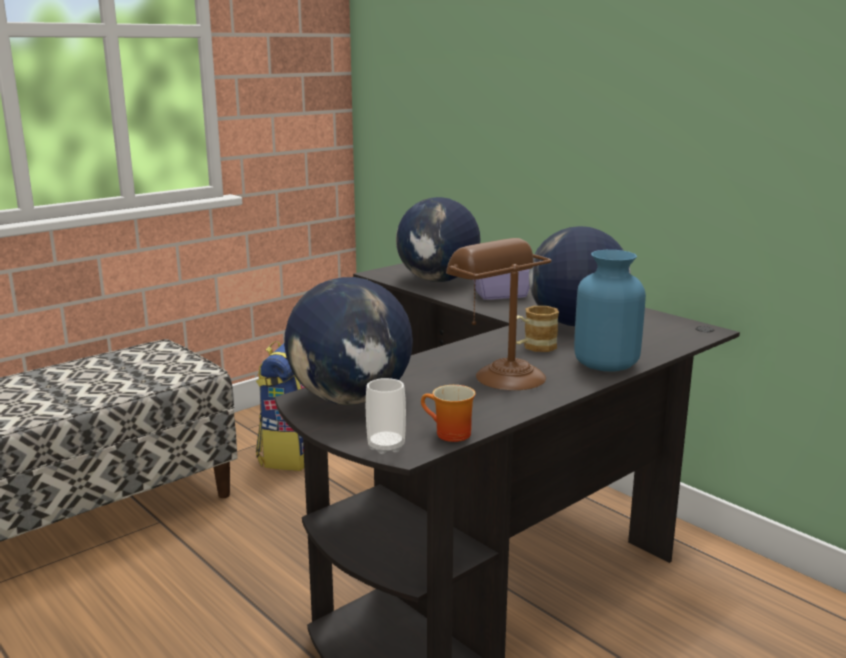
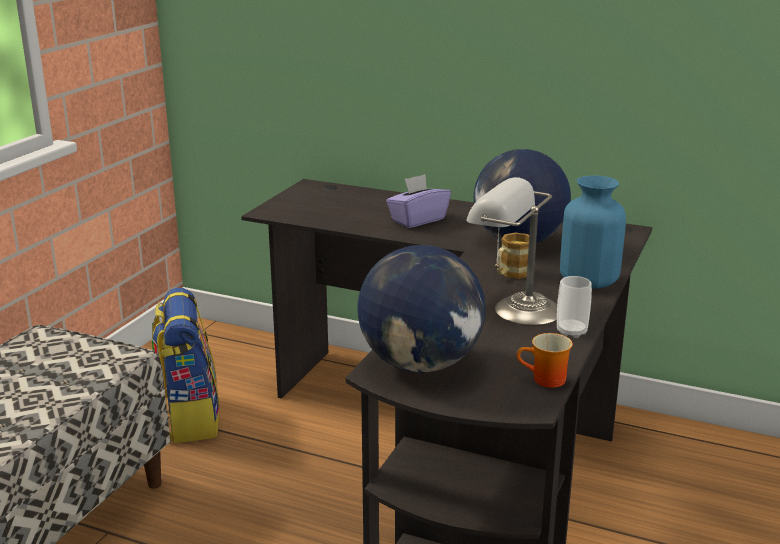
camera: 25 degrees left, 5 degrees up
cup [366,378,406,454] -> cup moved to [557,276,592,338]
globe [396,197,480,282] -> none
brown table lamp [446,238,551,390] -> white table lamp [467,177,557,325]

